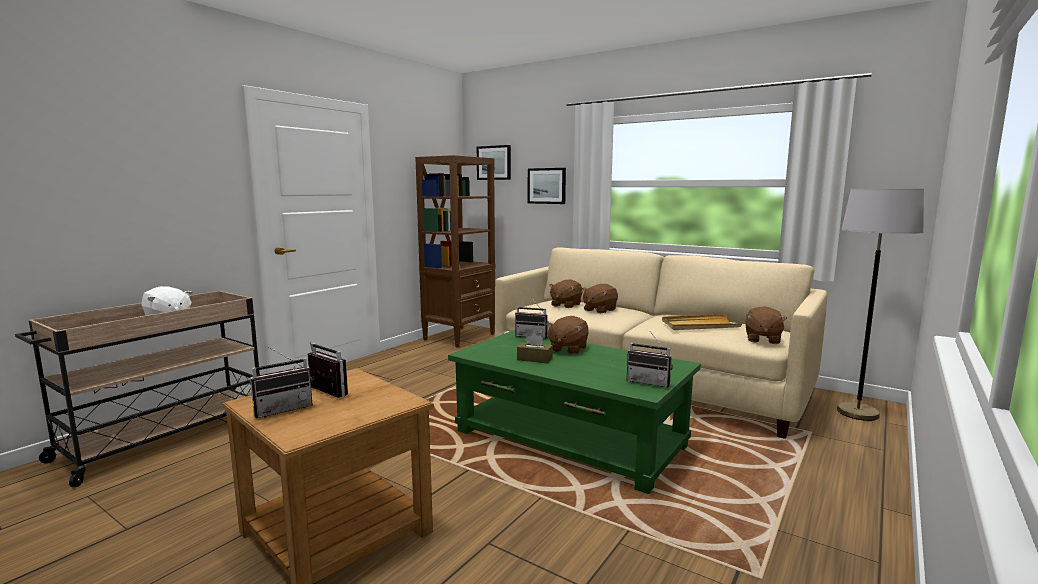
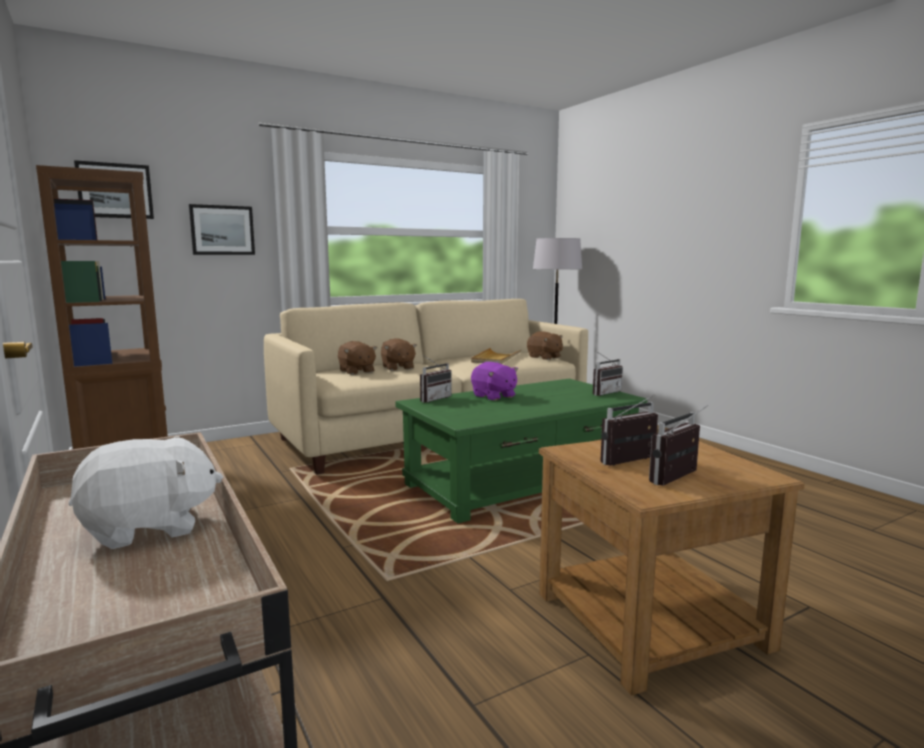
camera: 65 degrees left, 0 degrees up
radio [250,346,313,418] -> radio turned 120 degrees counterclockwise [649,405,708,486]
brown tissue box [517,333,553,363] -> none
brown plush toy [546,316,589,355] -> purple plush toy [471,362,518,401]

